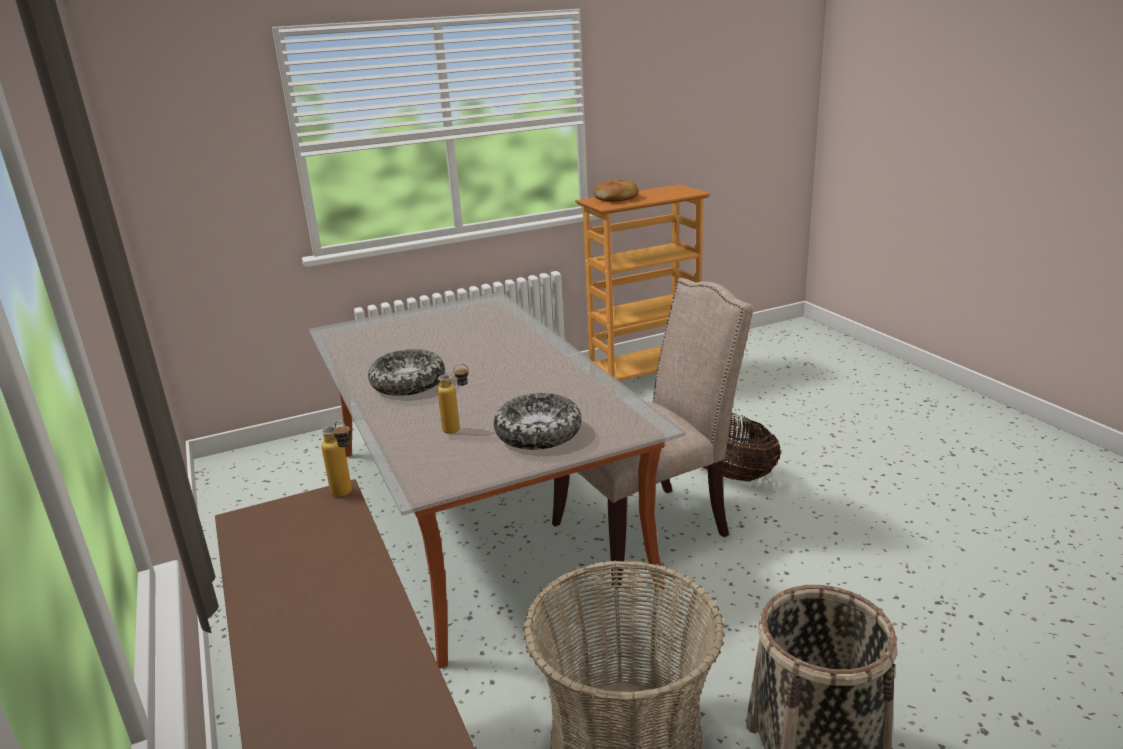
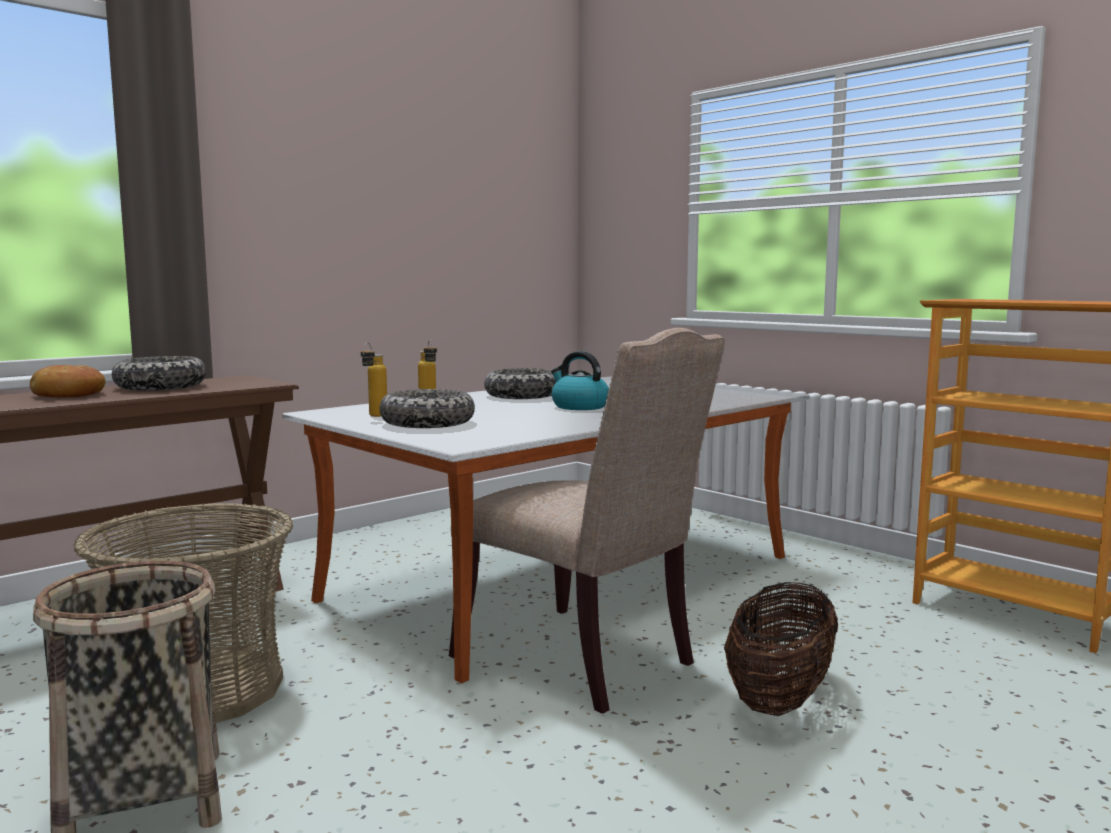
camera: 70 degrees right, 15 degrees down
bottle [321,420,352,497] -> bottle moved to [361,343,387,417]
bread [594,179,639,201] -> bread moved to [30,365,106,397]
none -> bowl [112,356,206,391]
none -> kettle [551,351,609,410]

